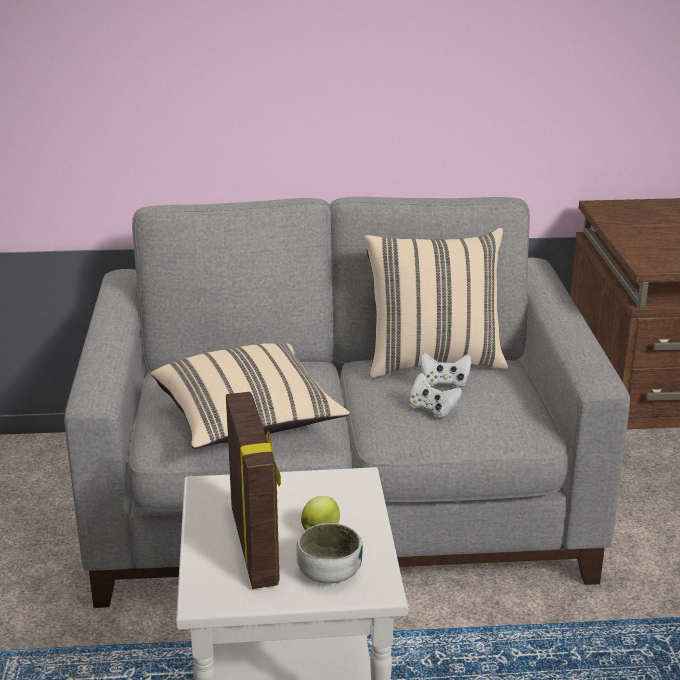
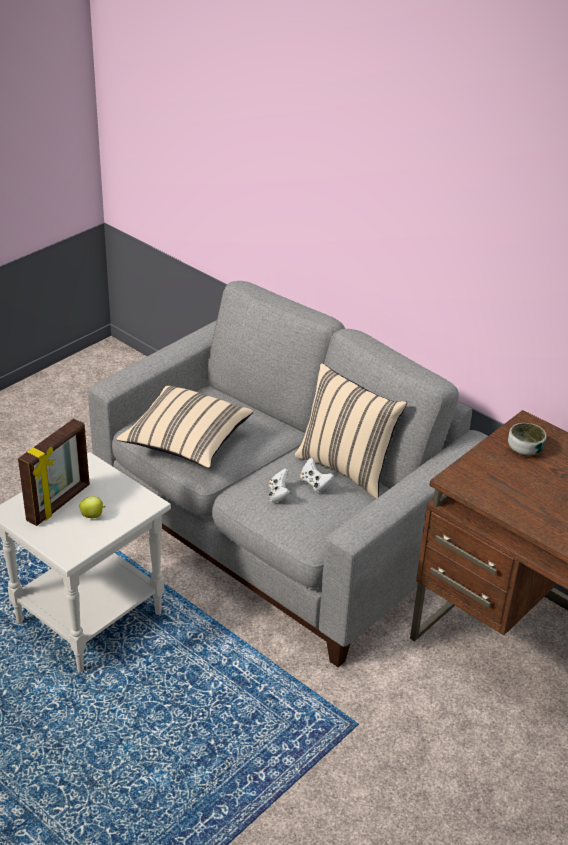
camera: 45 degrees right, 10 degrees up
bowl [296,523,363,583] -> bowl moved to [508,423,546,456]

